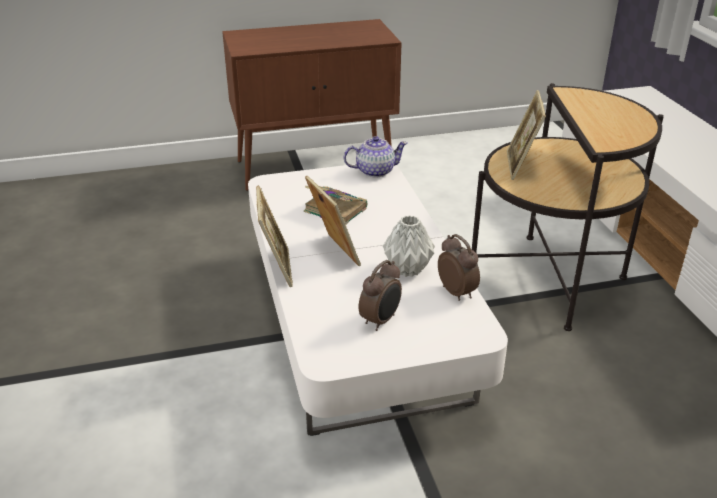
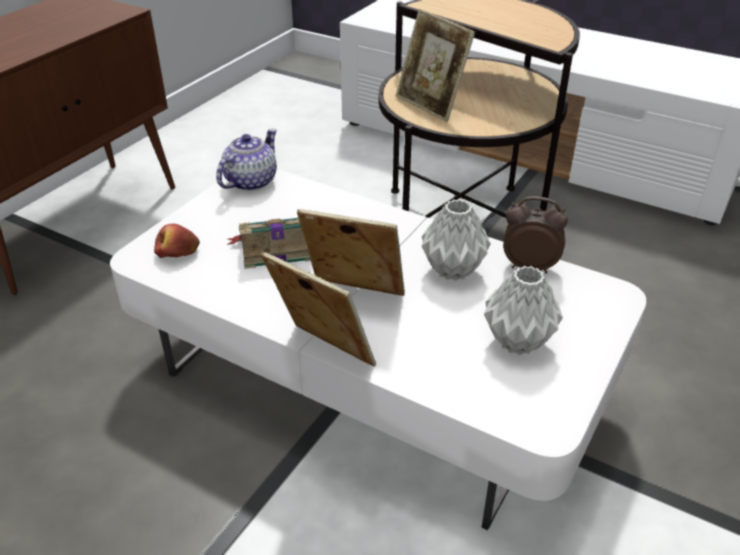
camera: 45 degrees left, 5 degrees up
alarm clock [358,260,402,331] -> grey vase [484,266,563,355]
none -> apple [154,223,200,258]

